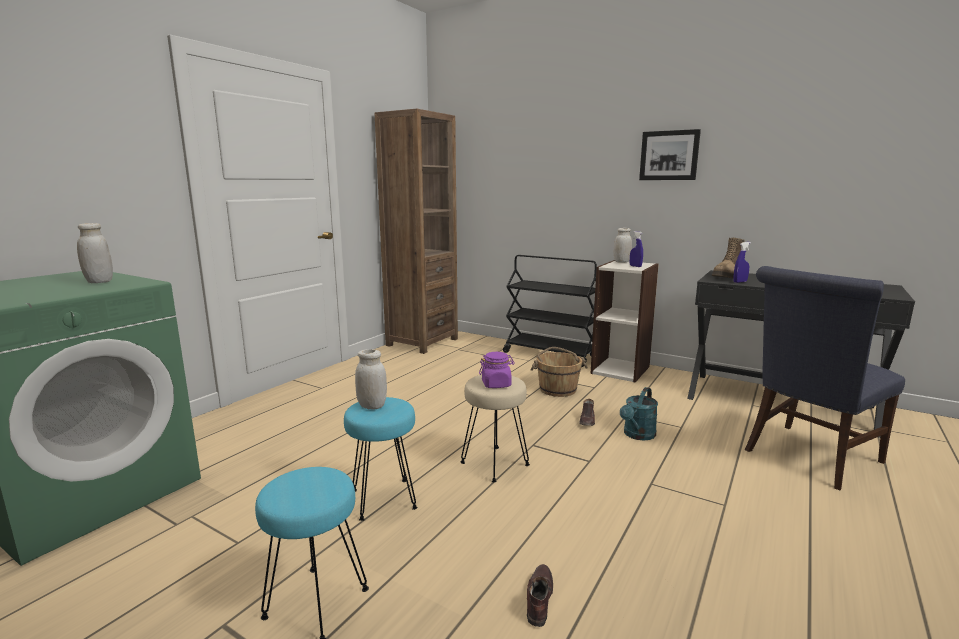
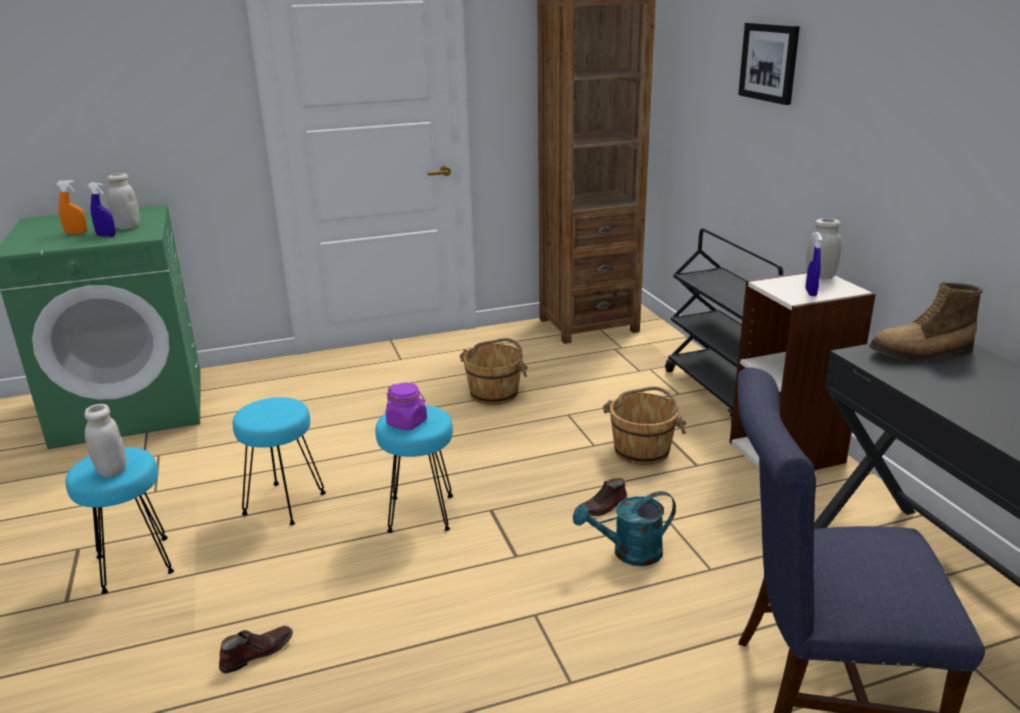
camera: 40 degrees right, 10 degrees up
white jar [355,349,387,409] -> white jar moved to [84,404,126,477]
beige stool [460,375,530,482] -> turquoise stool [375,405,453,533]
picture [639,129,701,180] -> picture moved to [738,23,800,105]
blue spray bottle [733,242,751,283] -> blue spray bottle moved to [88,182,116,237]
none -> orange spray bottle [56,180,87,234]
none -> brown bucket [459,338,528,405]

